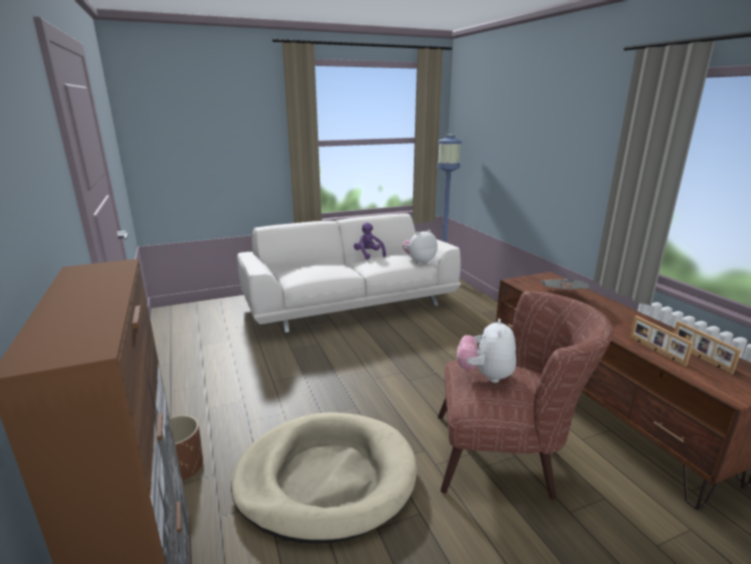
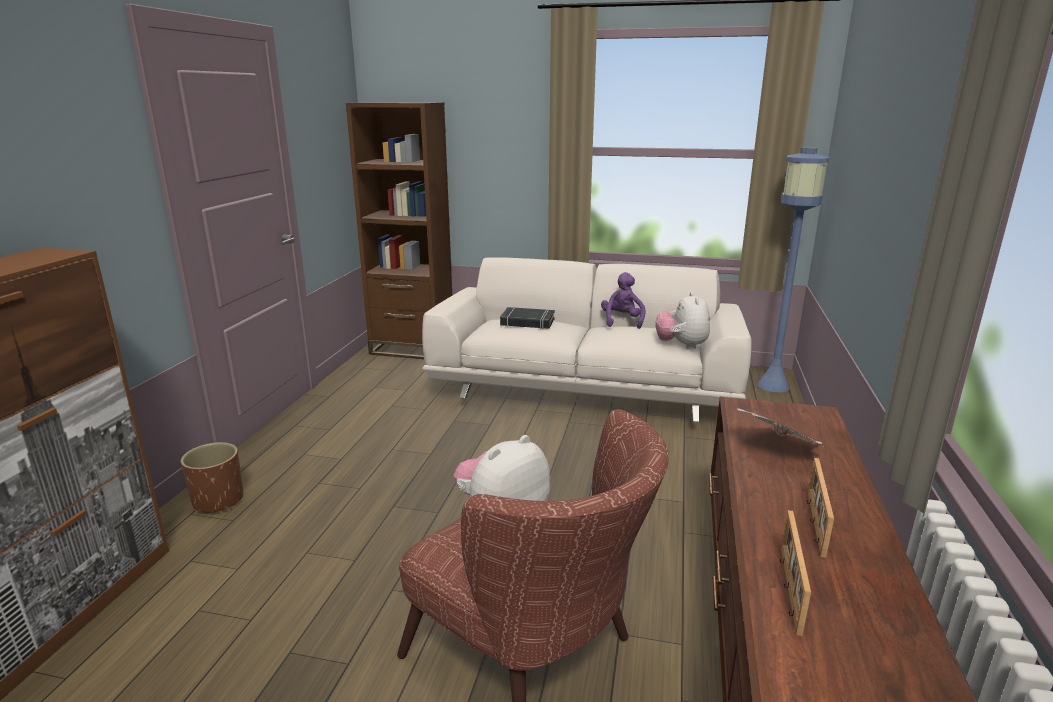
camera: 35 degrees right, 0 degrees up
beige dog bed [231,412,417,544] -> none
plush toy [402,229,437,264] -> plush toy turned 90 degrees counterclockwise [655,292,710,350]
picture frame [674,321,741,374] -> picture frame moved to [807,458,834,558]
none -> brown bookcase [346,102,452,359]
none -> black book [500,307,555,329]

